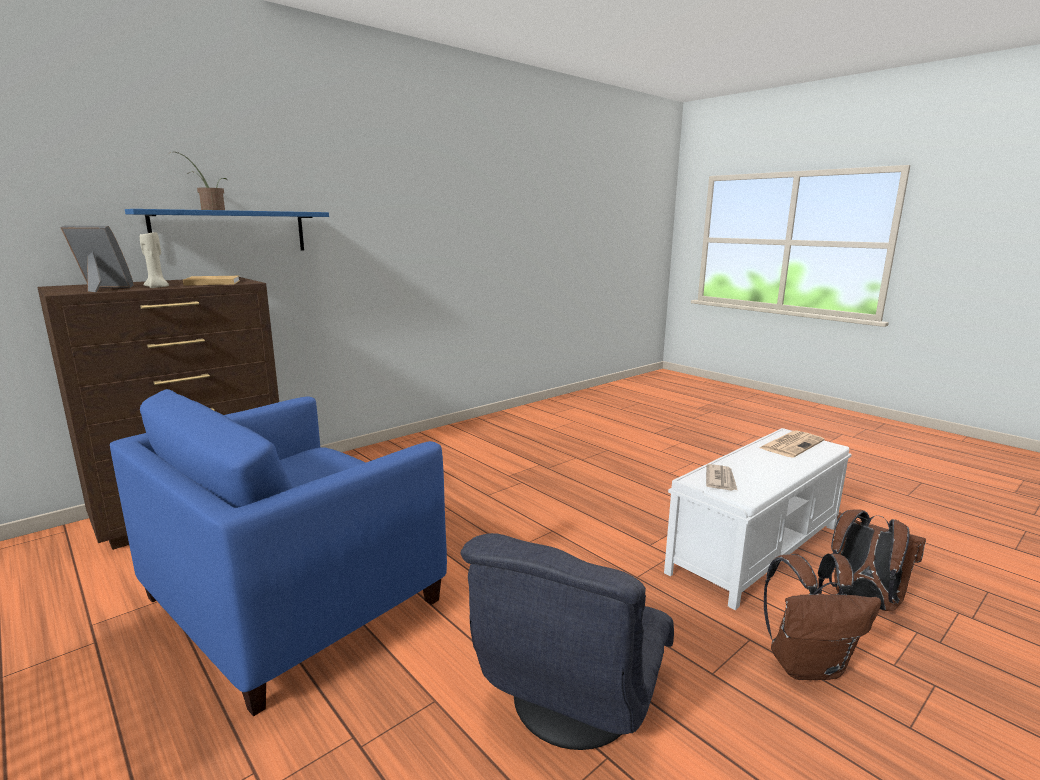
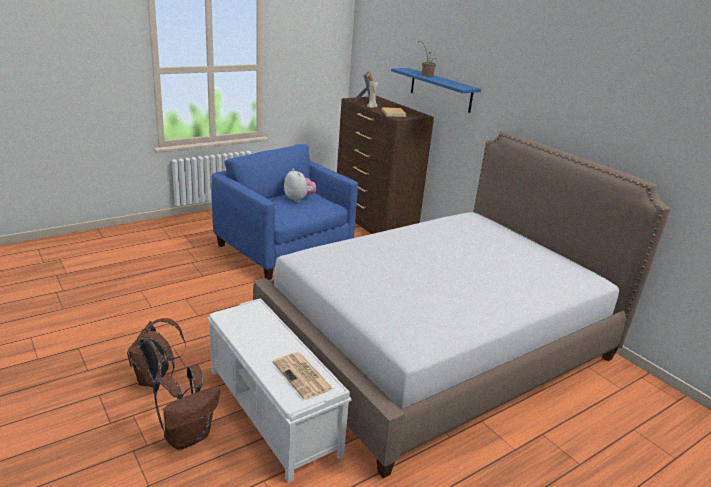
camera: 95 degrees right, 10 degrees up
grey armchair [461,533,674,750] -> none
newspaper [706,464,737,490] -> none
none -> bed [253,131,671,478]
none -> plush toy [284,169,316,202]

